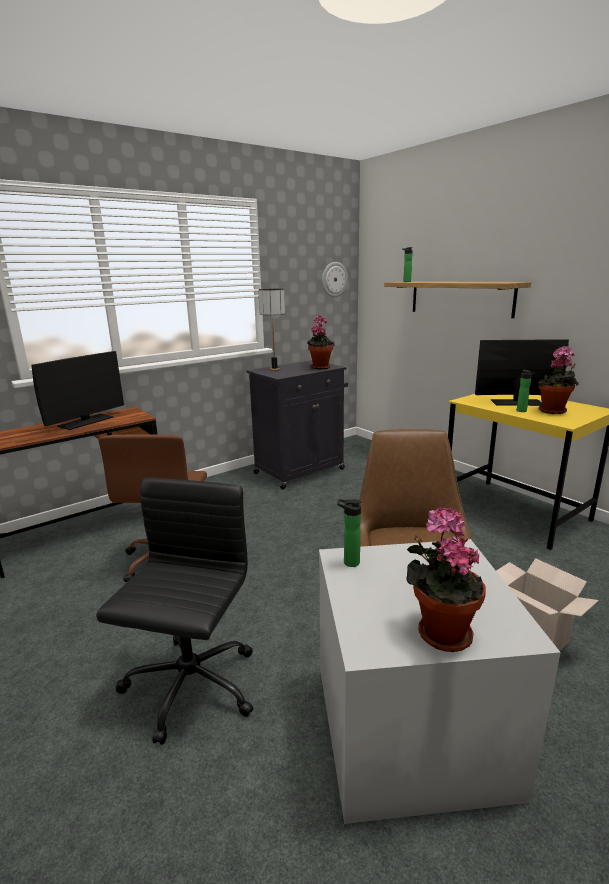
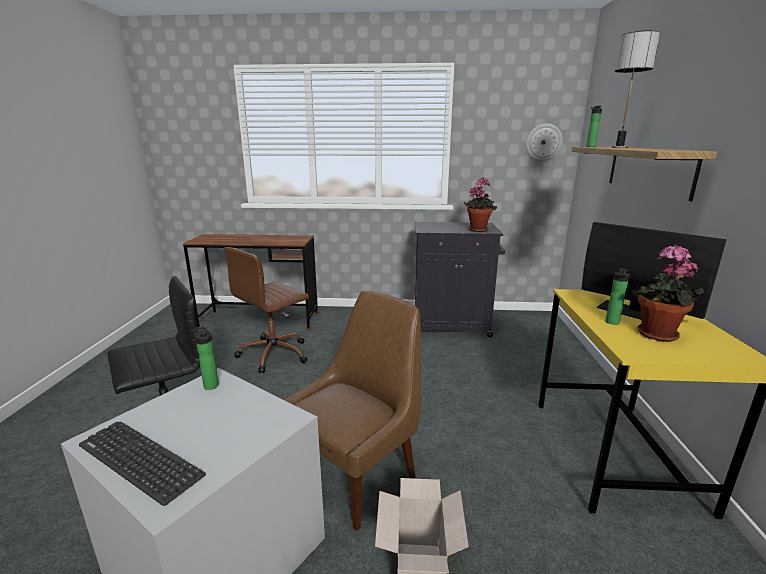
camera: 40 degrees right, 0 degrees up
monitor [31,351,124,430] -> none
table lamp [258,289,285,370] -> table lamp moved to [612,30,660,148]
potted plant [406,507,486,652] -> keyboard [79,422,206,506]

